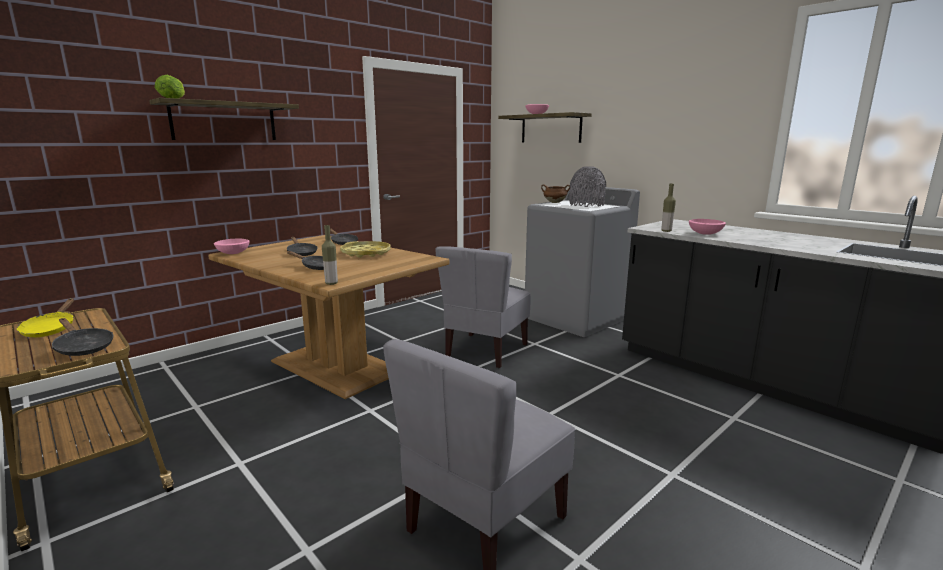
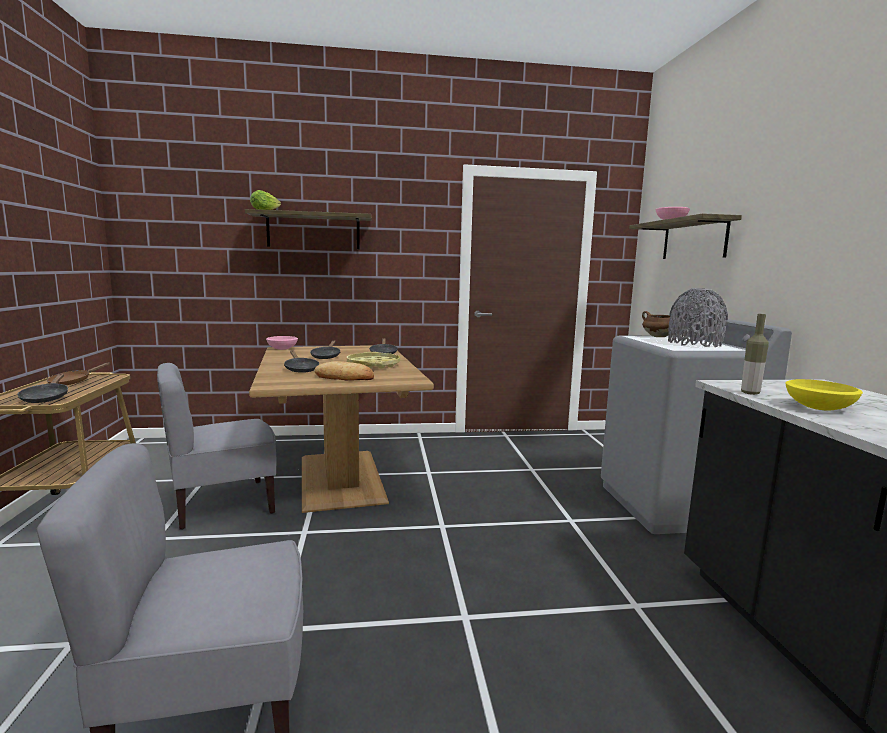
camera: 35 degrees right, 5 degrees down
yellow frying pan [17,298,74,337] -> brown frying pan [47,362,110,385]
bottle [322,225,338,285] -> none
grey chair [435,246,531,368] -> grey chair moved to [157,363,277,530]
pink bowl [689,219,726,235] -> yellow bowl [785,379,863,411]
none -> bread [314,361,374,381]

